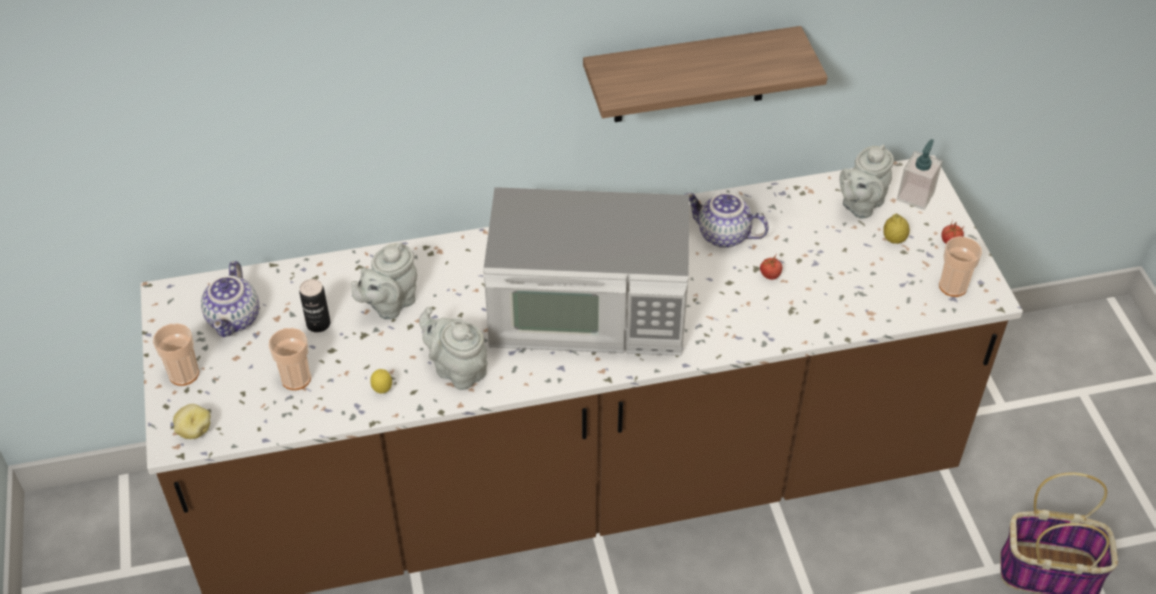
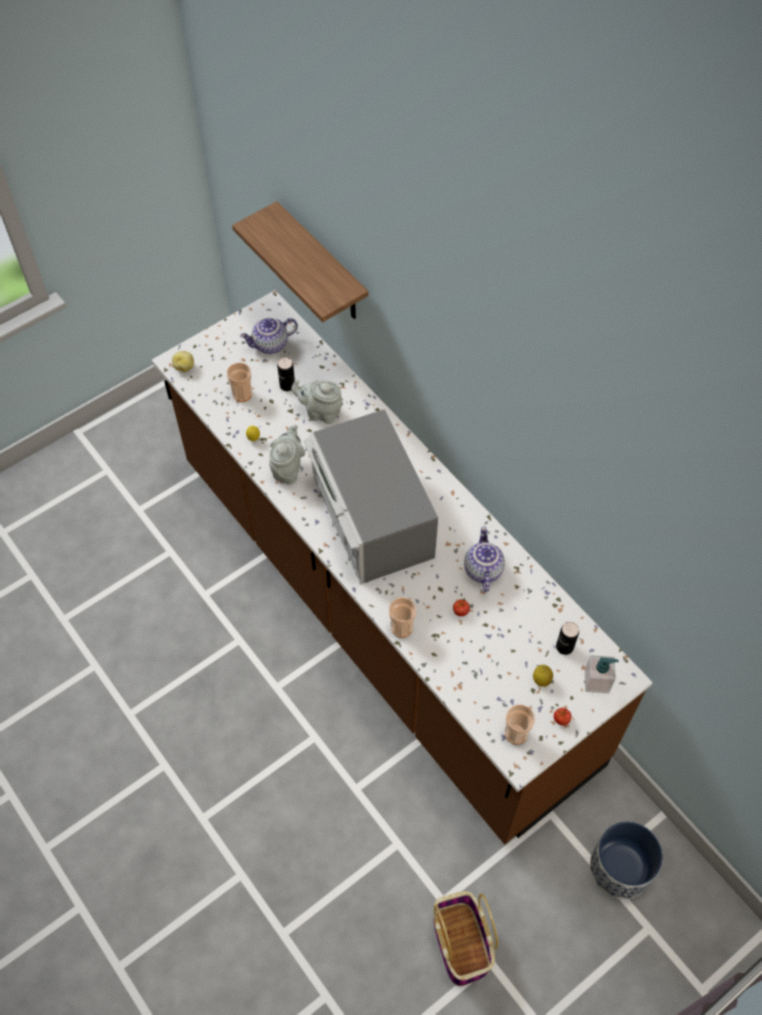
camera: 65 degrees right, 10 degrees up
cup [153,323,199,386] -> cup moved to [389,597,416,638]
shelf [583,26,827,122] -> shelf moved to [232,201,369,322]
grey teapot [839,145,894,219] -> can [556,622,579,655]
none -> planter [590,821,663,899]

